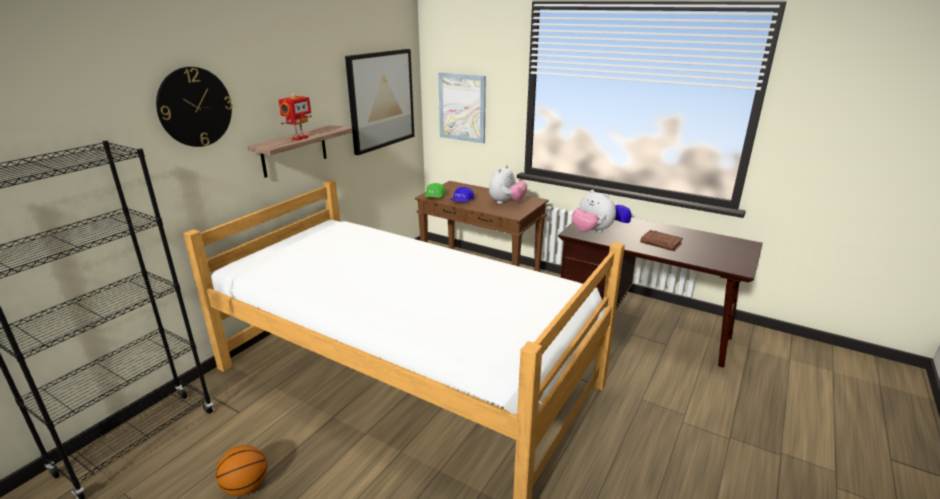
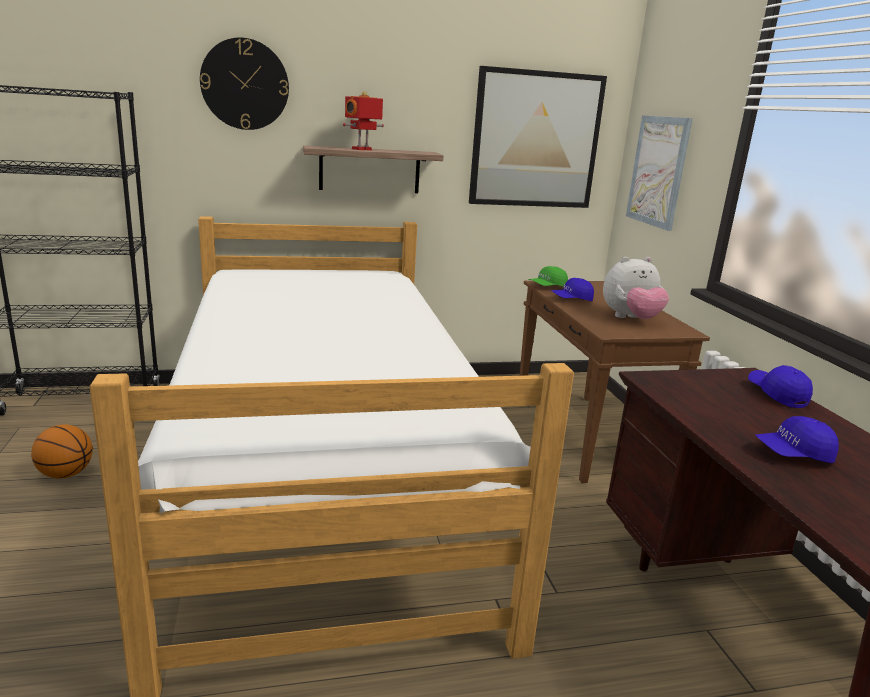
camera: 45 degrees right, 5 degrees down
toy robot [279,94,312,140] -> toy robot turned 150 degrees clockwise [343,91,384,150]
plush toy [572,190,616,233] -> none
brown book [641,230,683,251] -> blue cap [755,416,839,463]

